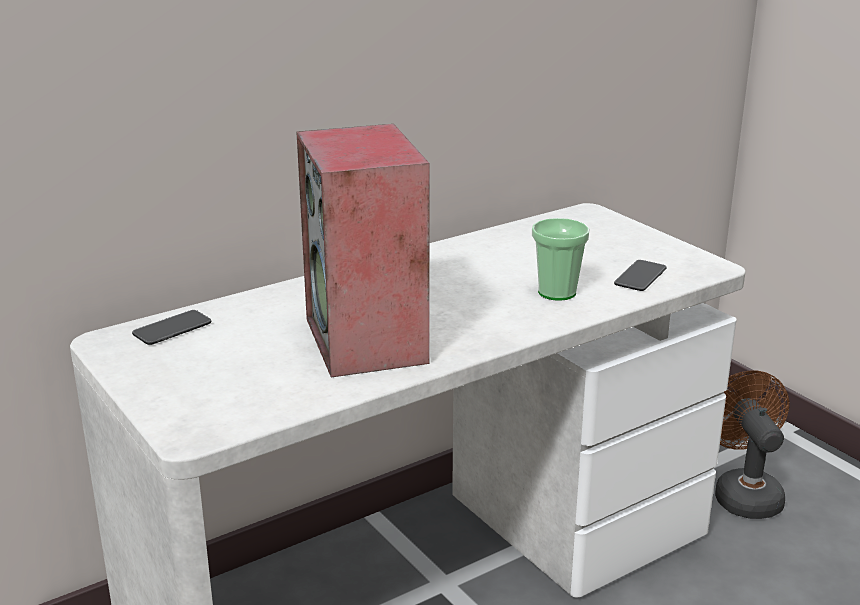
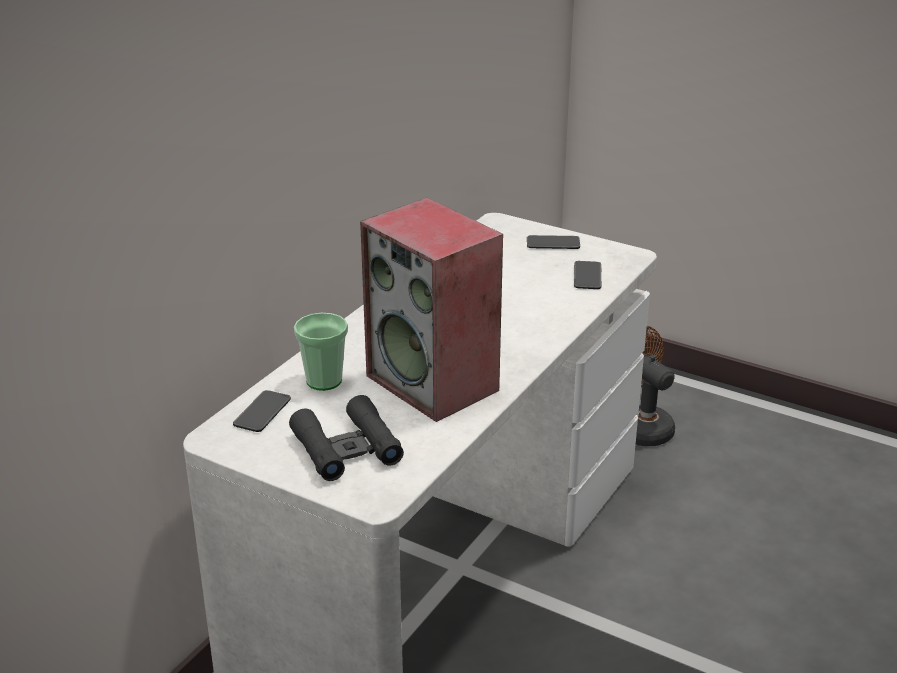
camera: 25 degrees left, 5 degrees up
cup [532,218,589,301] -> cup moved to [294,313,348,391]
none -> black binoculars [289,395,404,481]
none -> phone [527,235,580,249]

